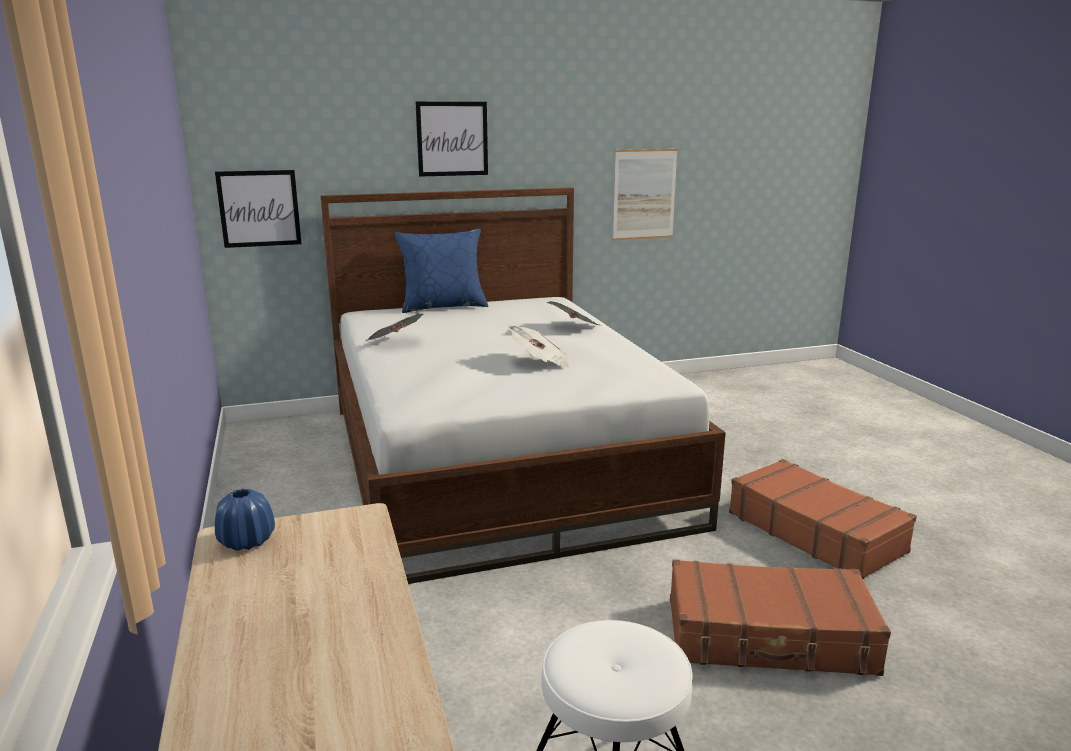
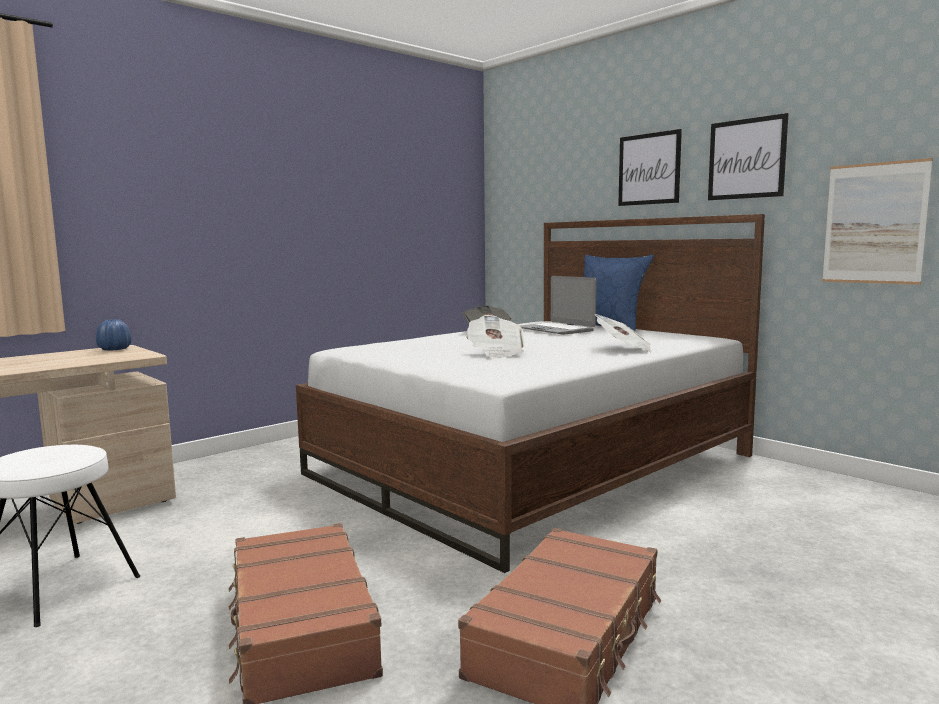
camera: 65 degrees right, 10 degrees down
picture [215,170,302,248] -> picture moved to [708,113,789,200]
none -> laptop [519,276,597,335]

